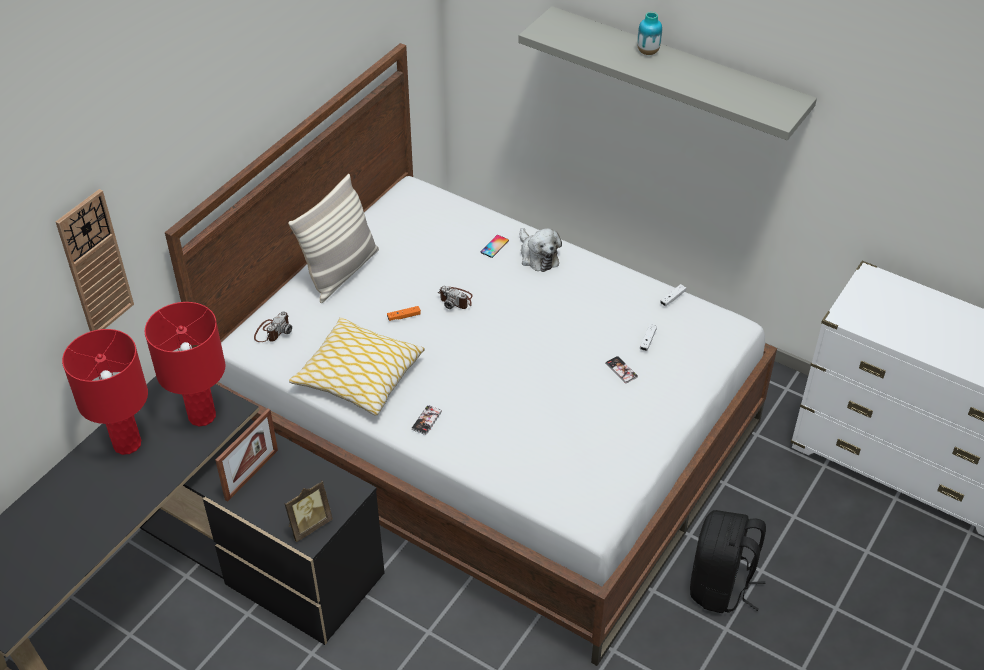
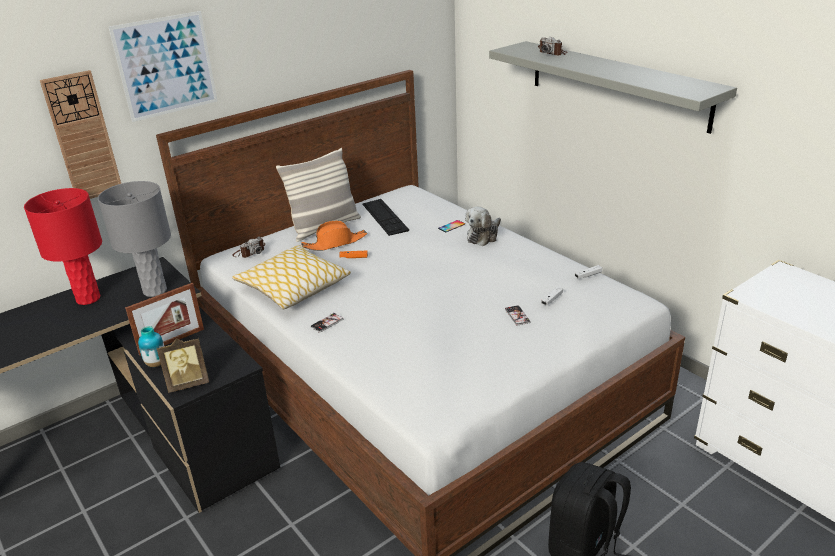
camera: 20 degrees right, 15 degrees down
red table lamp [145,302,226,426] -> grey table lamp [98,181,171,297]
camera [438,286,473,309] -> camera moved to [538,37,568,55]
plush toy [520,228,562,272] -> plush toy turned 45 degrees clockwise [465,207,501,246]
vase [637,12,662,55] -> vase moved to [138,326,164,367]
none -> picture [109,11,217,122]
none -> orange hat [301,221,367,251]
none -> keyboard [362,199,409,236]

